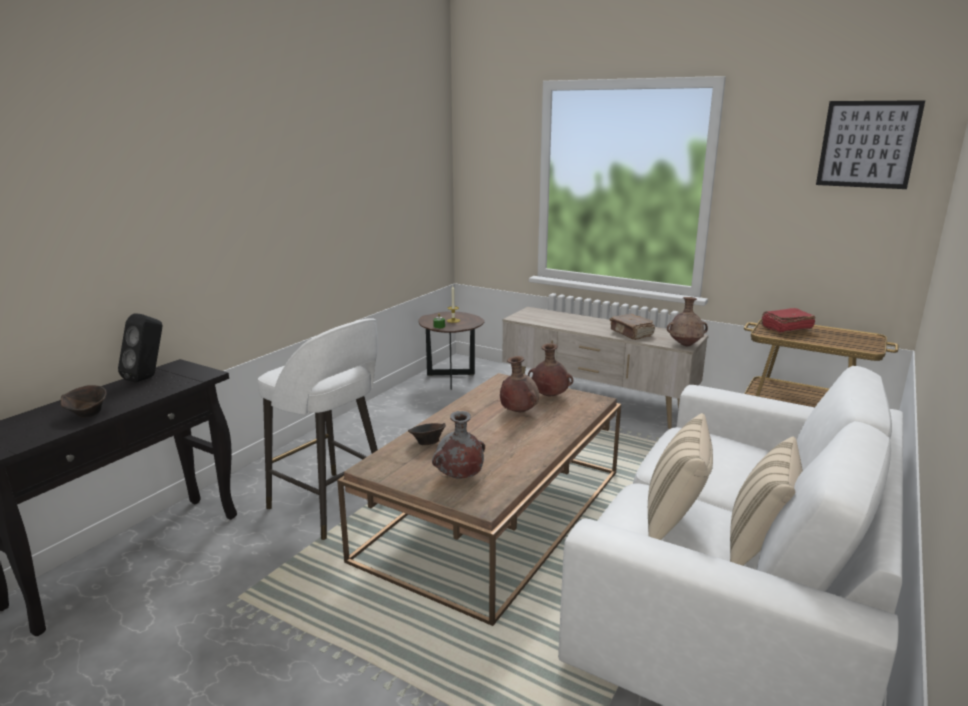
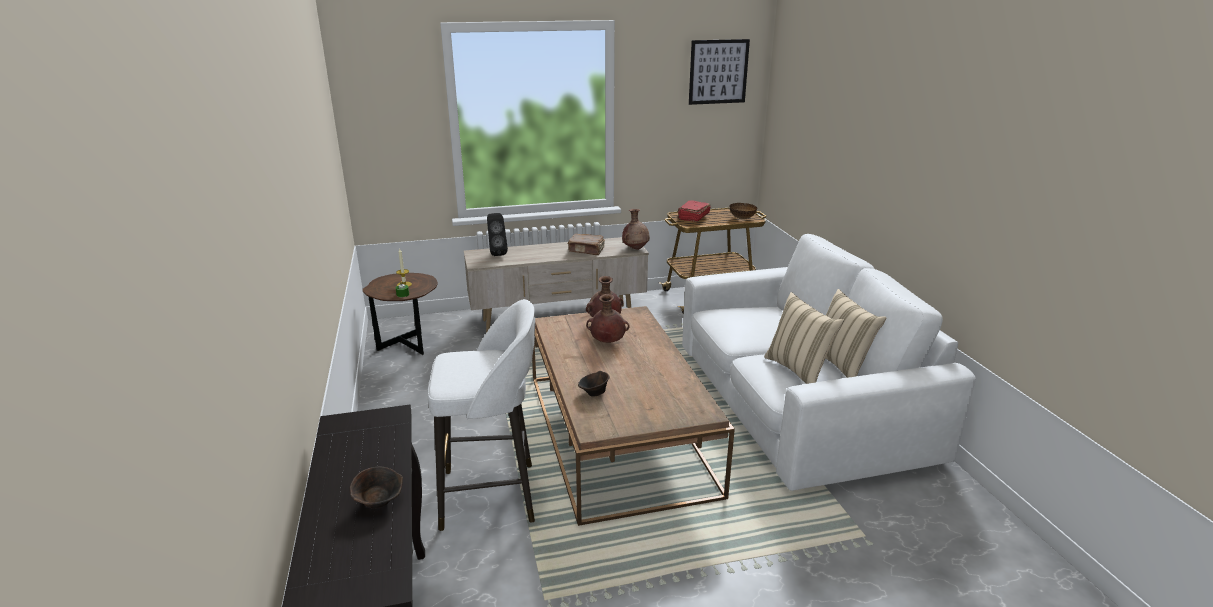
camera: 45 degrees left, 5 degrees up
black speaker [118,314,162,383] -> black speaker moved to [487,213,508,256]
grey vase [432,411,485,479] -> none
none -> bowl [729,203,757,220]

